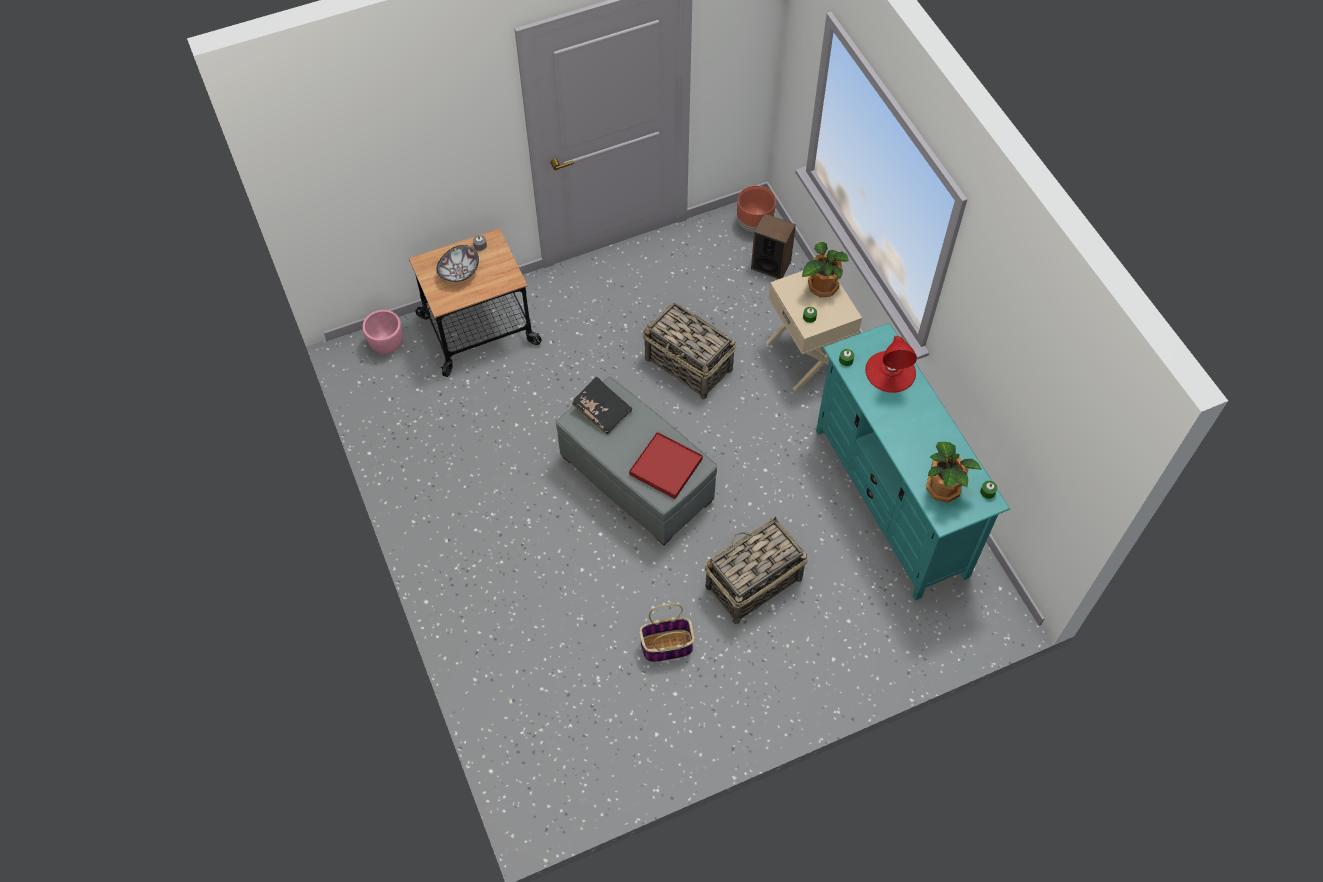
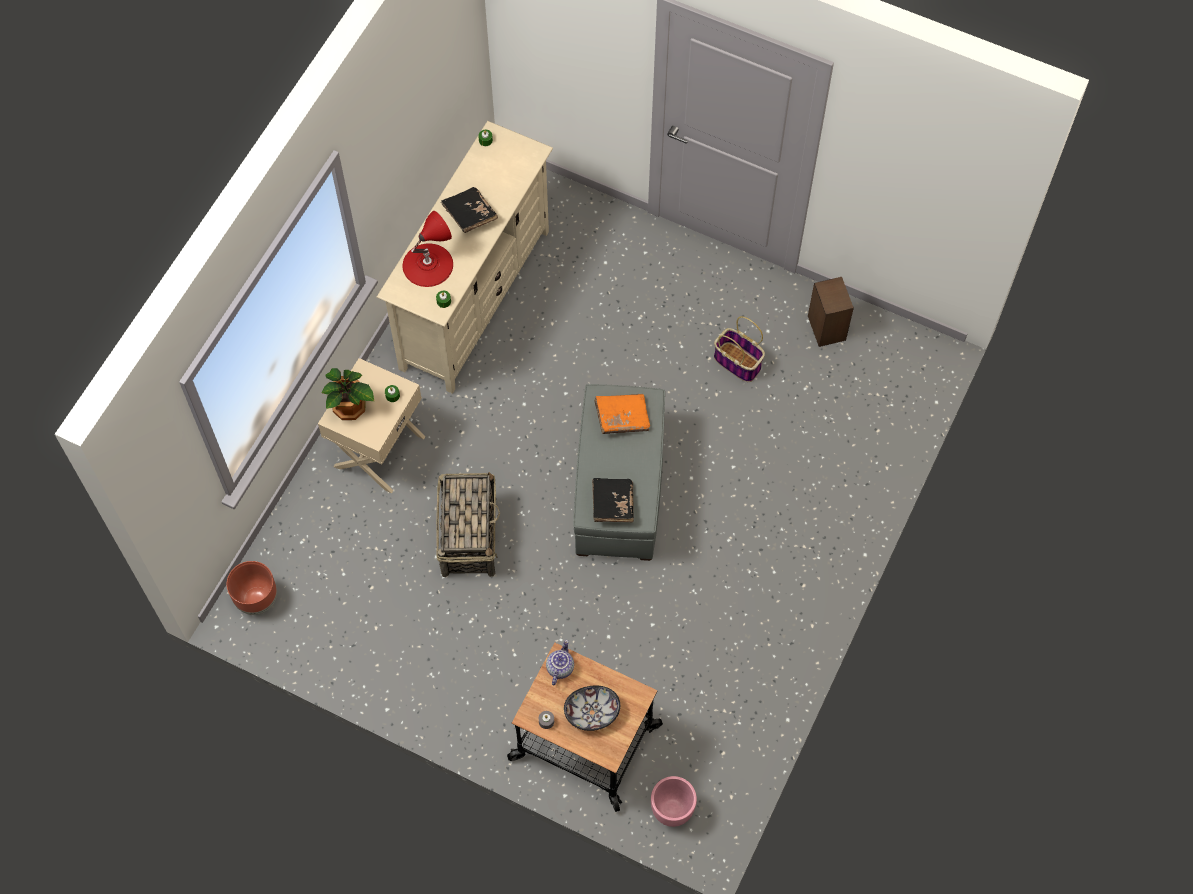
camera: 130 degrees left, 5 degrees up
red tray [629,432,703,499] -> orange book [594,394,650,434]
basket [705,517,808,624] -> none
speaker [751,213,796,279] -> speaker moved to [808,277,854,347]
turquoise tv stand [816,323,1010,601] -> beige tv stand [377,121,553,394]
potted plant [926,442,982,503] -> none
none -> black book [441,187,498,233]
none -> teapot [546,640,574,686]

